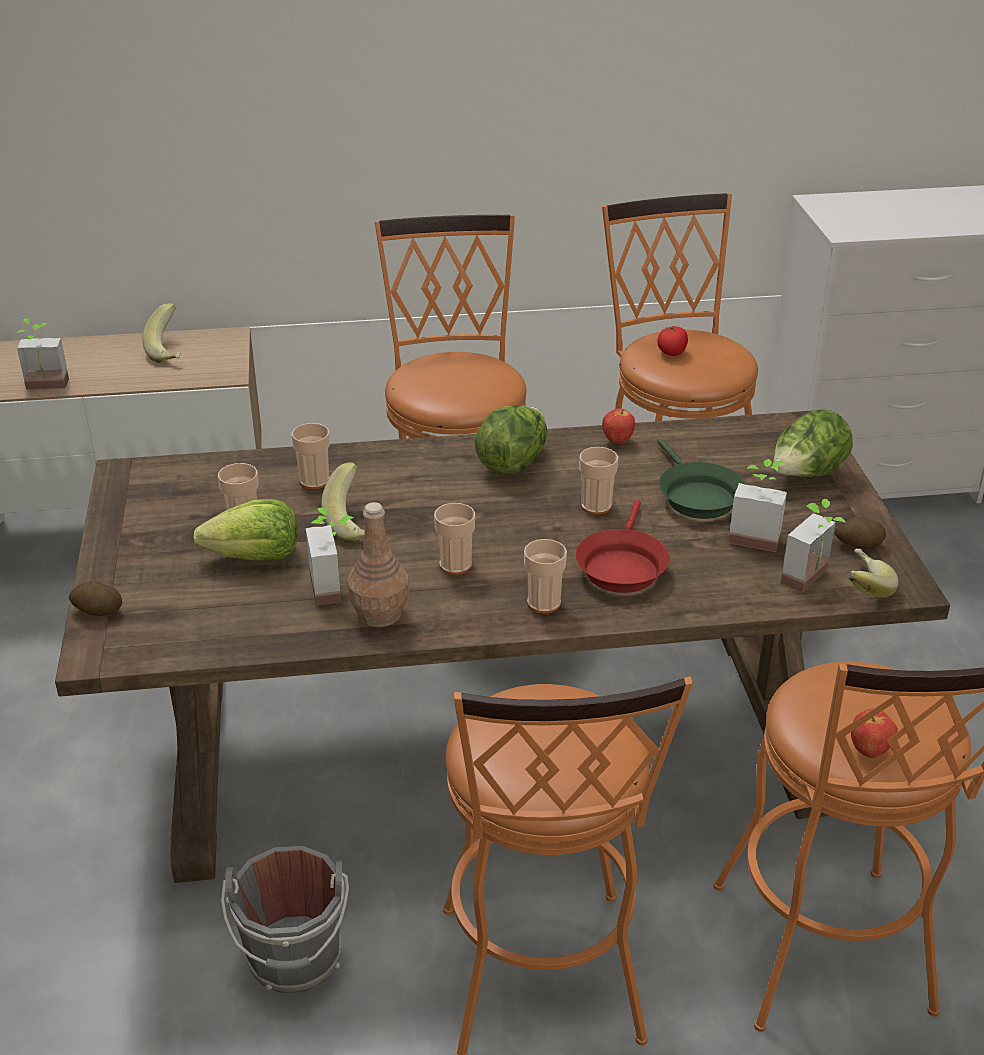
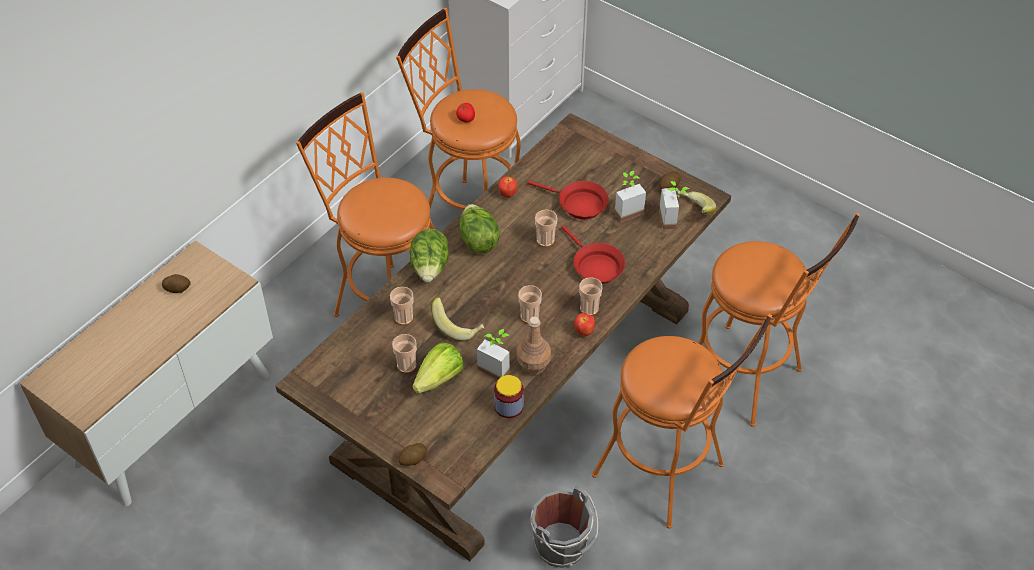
camera: 45 degrees left, 15 degrees up
potted plant [17,318,69,389] -> none
banana [143,303,180,363] -> potato [162,274,191,293]
green frying pan [657,438,746,519] -> red frying pan [528,181,609,219]
lettuce [773,409,853,478] -> lettuce moved to [410,229,449,283]
apple [851,708,898,758] -> apple moved to [574,313,595,336]
none -> jar [494,375,524,418]

